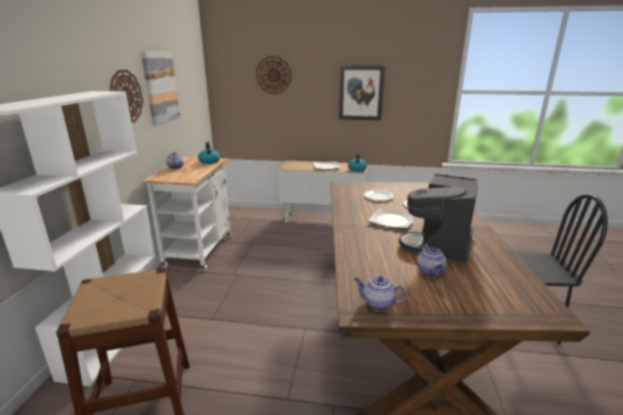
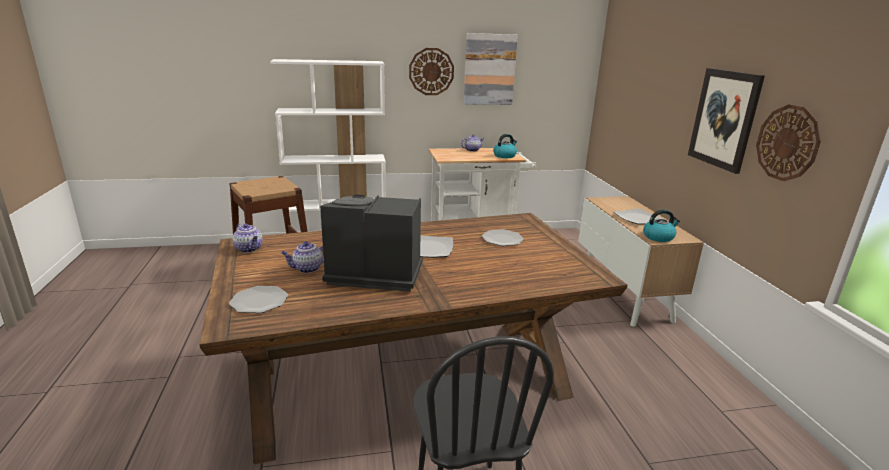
camera: 70 degrees right, 0 degrees up
wall clock [256,56,291,94] -> wall clock moved to [756,104,821,181]
teapot [354,276,408,311] -> teapot turned 135 degrees clockwise [233,223,263,253]
none -> plate [229,286,288,313]

